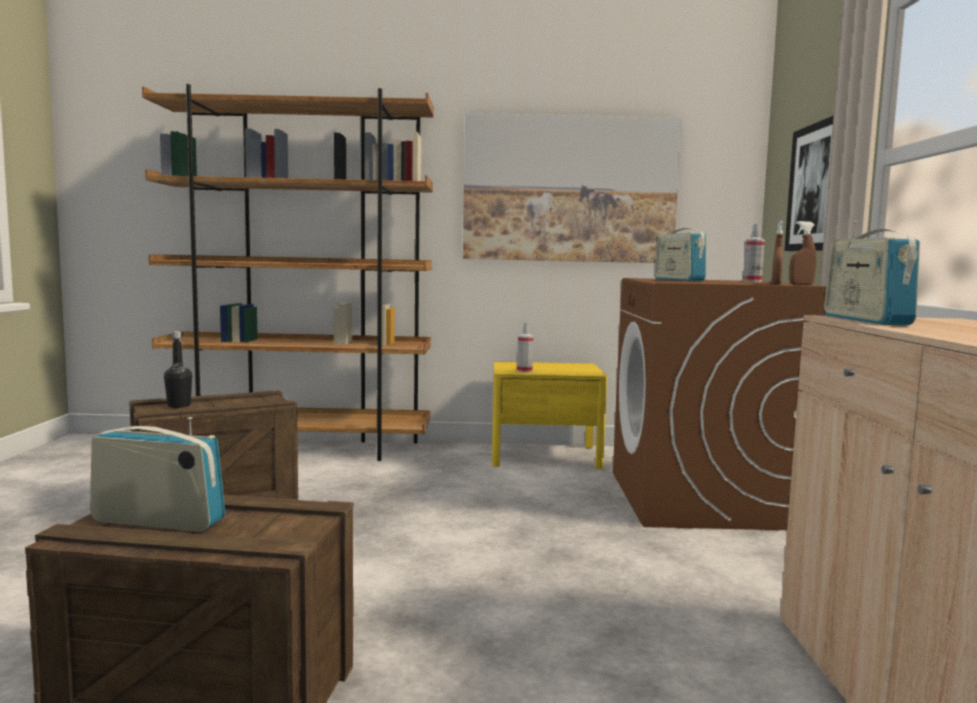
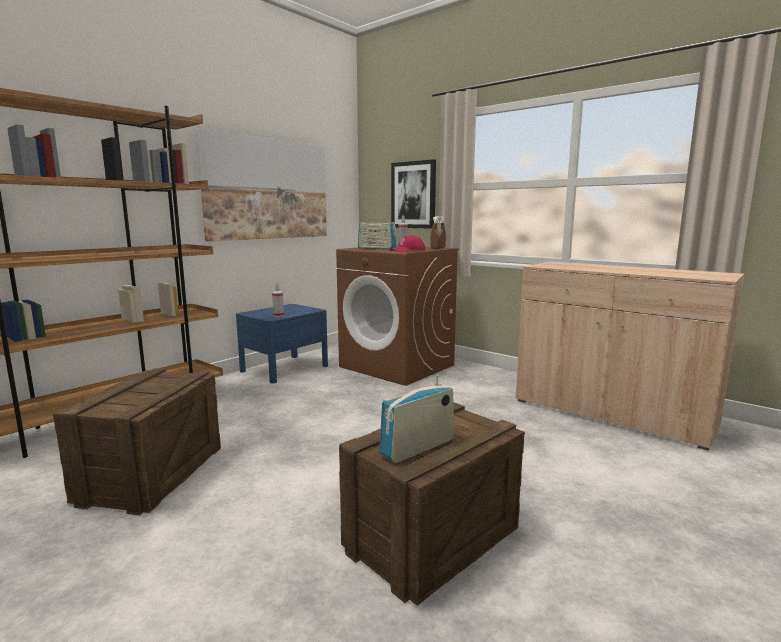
camera: 50 degrees left, 5 degrees up
black bottle [164,331,192,408] -> none
yellow nightstand [492,362,607,469] -> blue nightstand [236,304,328,384]
radio [824,221,920,325] -> none
none -> red cap [390,235,425,252]

